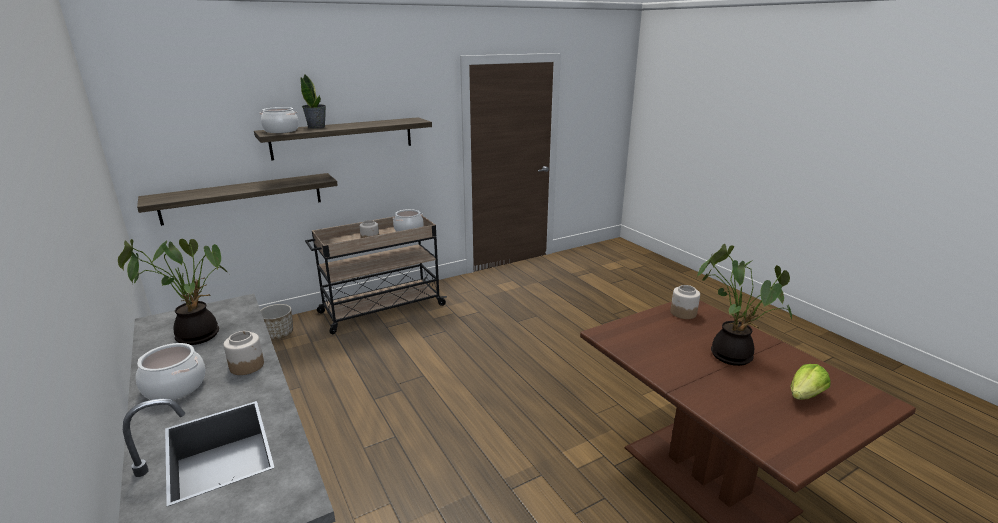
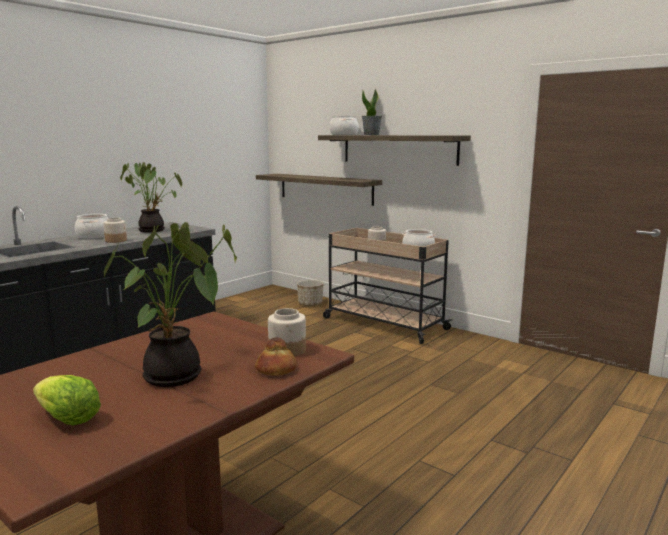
camera: 70 degrees right, 10 degrees down
none -> bread [255,337,297,376]

